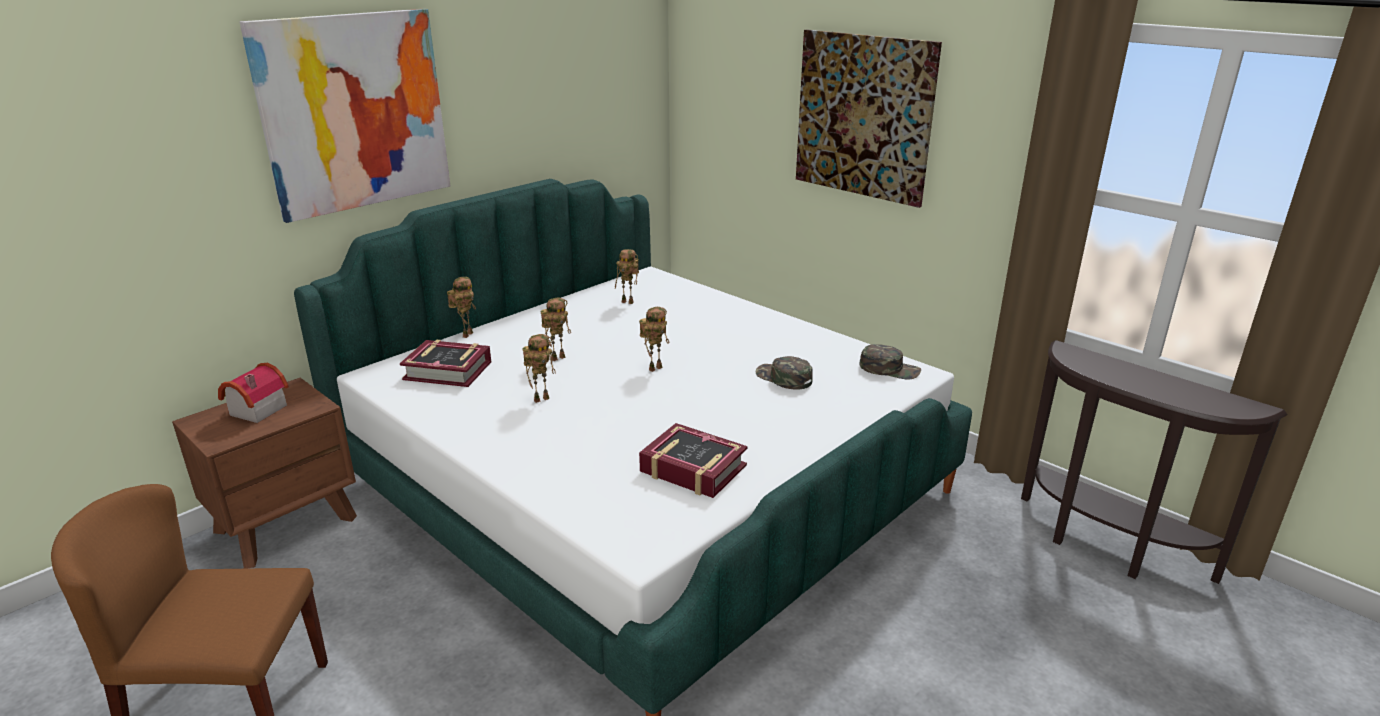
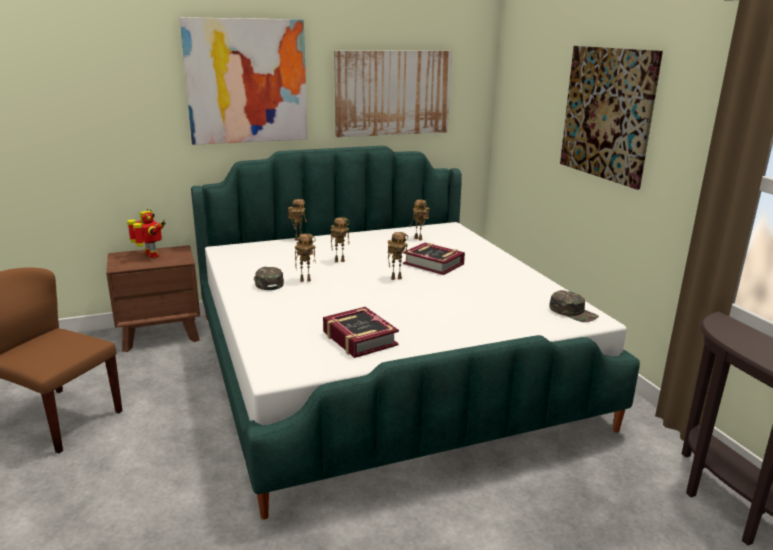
camera: 25 degrees right, 5 degrees down
toy house [218,363,289,423] -> toy robot [127,209,166,258]
book [400,340,491,387] -> book moved to [403,243,465,275]
green cap [755,356,813,390] -> green cap moved to [254,267,284,290]
none -> picture [334,51,452,137]

